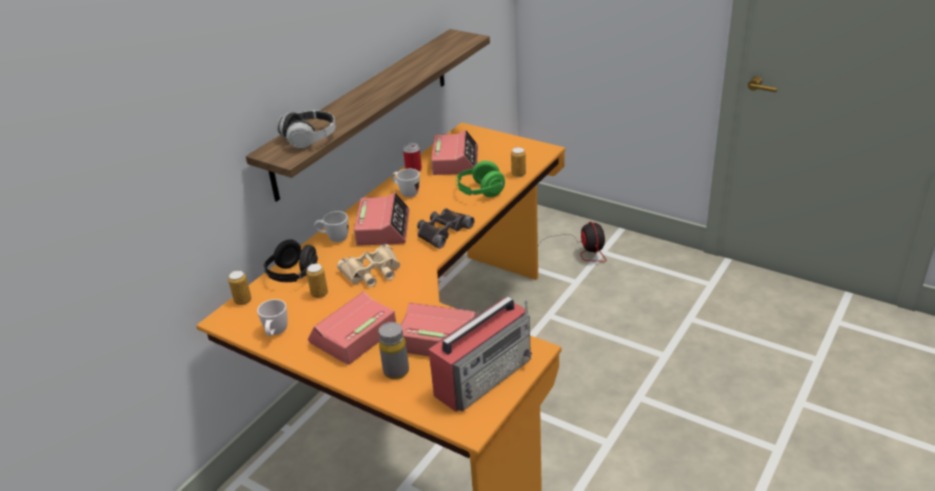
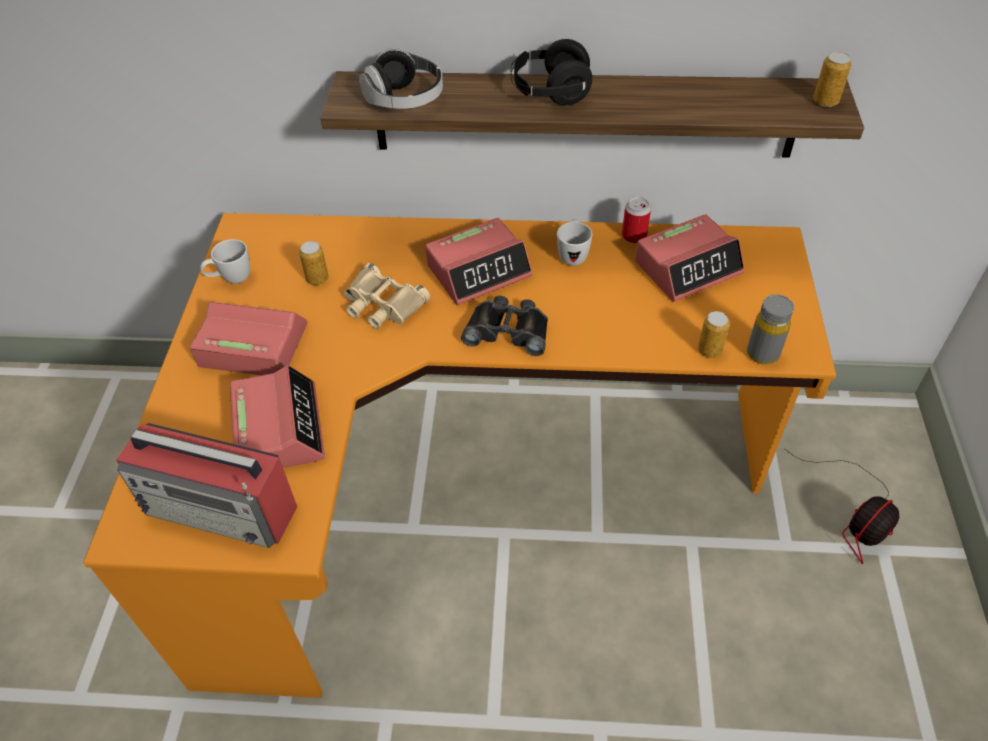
camera: 60 degrees right, 15 degrees up
can [228,270,251,305] -> can moved to [813,52,851,107]
black headphones [264,240,318,282] -> black headphones moved to [510,39,592,105]
white mug [314,211,348,242] -> none
grey bottle [379,322,409,380] -> grey bottle moved to [747,294,794,365]
green headphones [455,161,505,197] -> none

